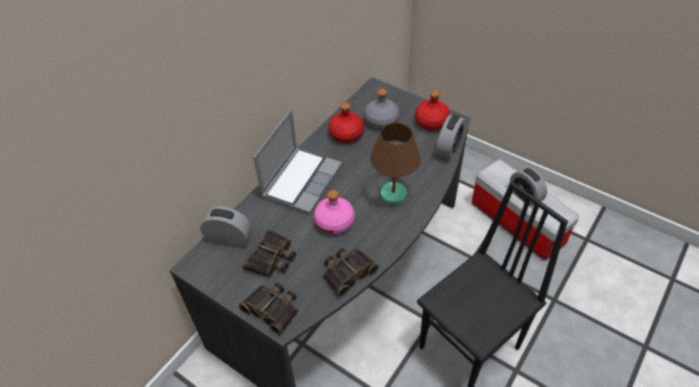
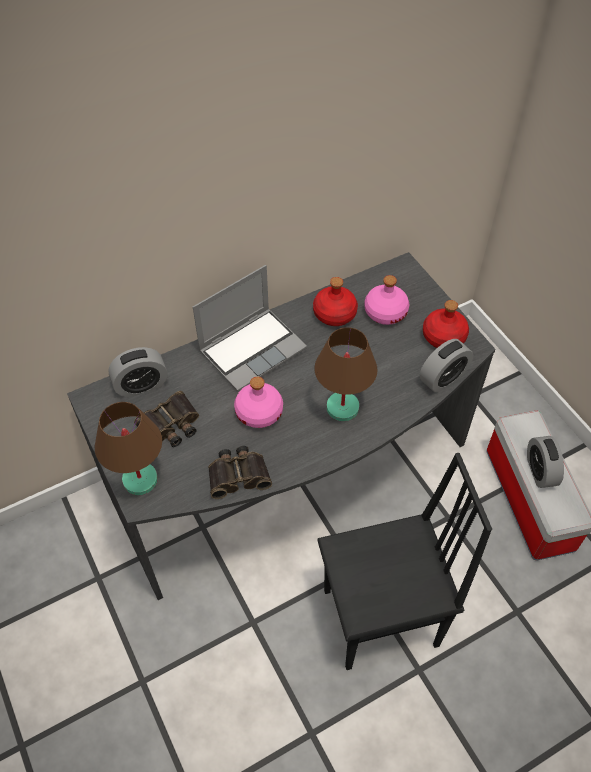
camera: 25 degrees right, 5 degrees up
alarm clock [200,207,252,248] -> alarm clock turned 120 degrees clockwise [108,347,167,398]
binoculars [239,283,298,335] -> brown table lamp [95,402,162,495]
grey bottle [364,89,400,129] -> pink bottle [364,275,409,325]

